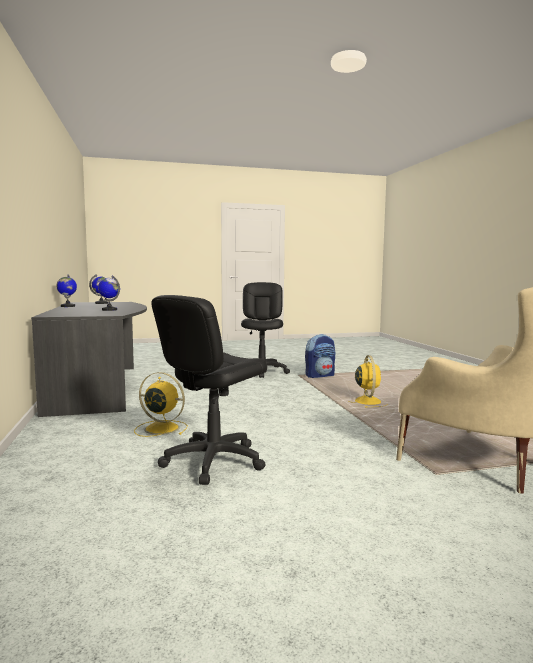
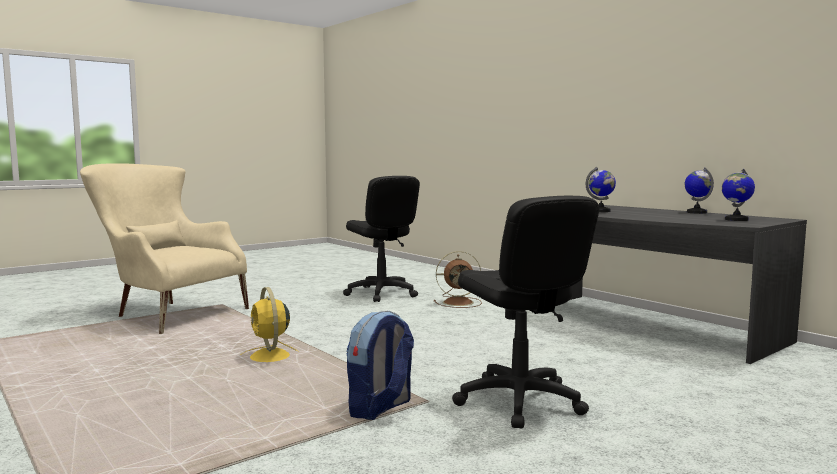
camera: 155 degrees right, 0 degrees up
yellow fan [134,372,188,437] -> brown fan [434,251,482,308]
black office chair [151,295,267,485] -> black office chair turned 135 degrees clockwise [343,176,420,302]

